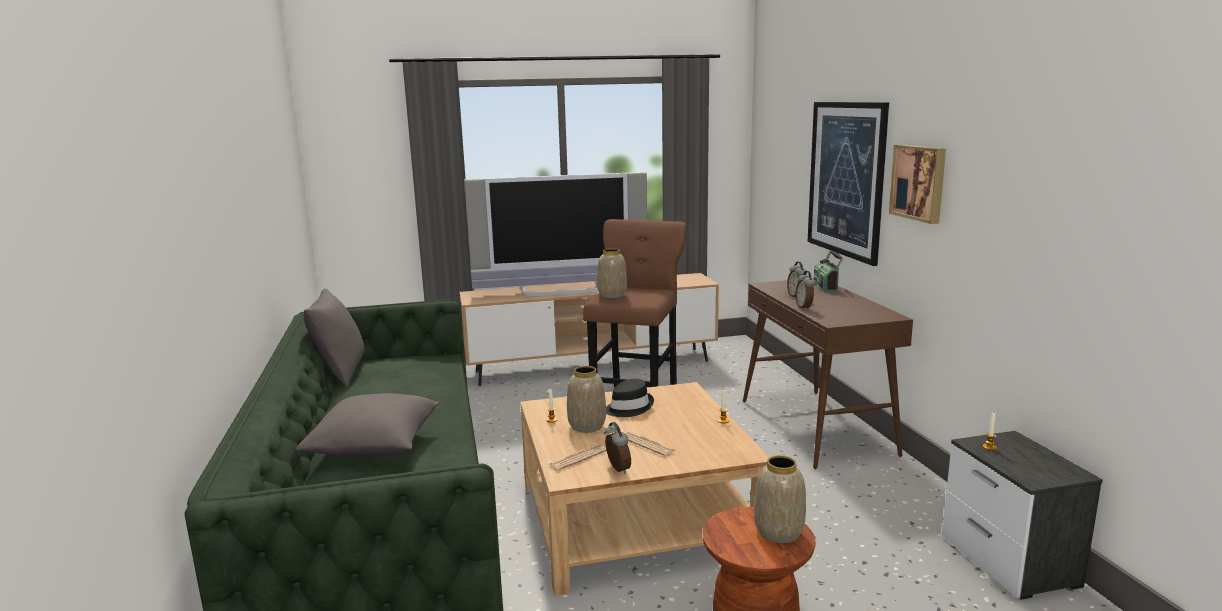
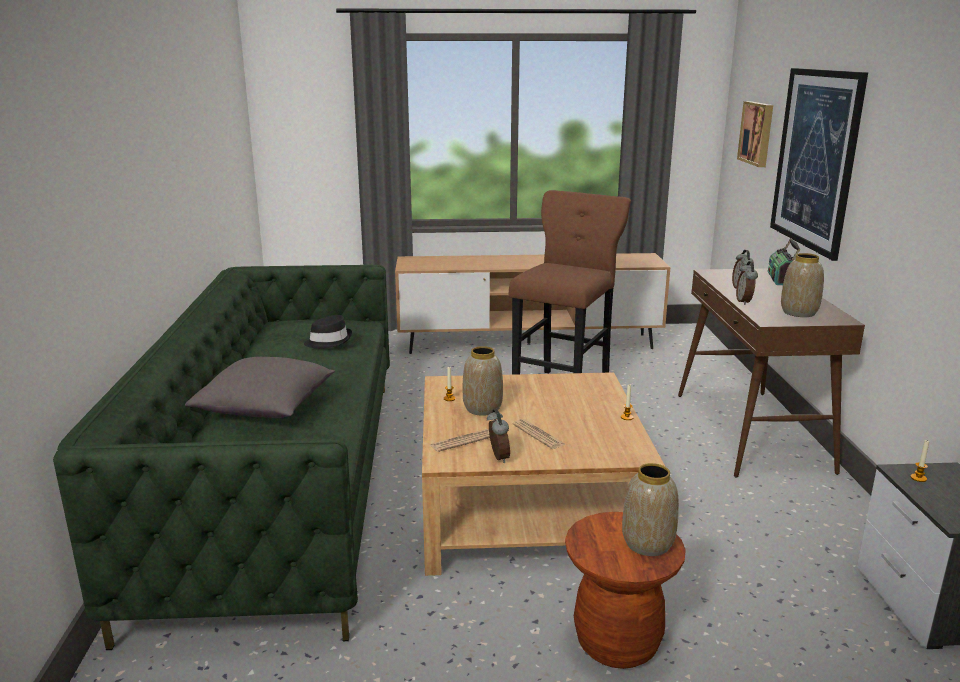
camera: 10 degrees right, 5 degrees up
grey pillow [304,289,365,387] -> none
television [464,172,647,296] -> none
vase [597,248,627,298] -> vase moved to [781,253,824,317]
black hat [606,379,654,417] -> black hat moved to [304,315,352,349]
picture [889,144,946,224] -> picture moved to [737,101,773,167]

